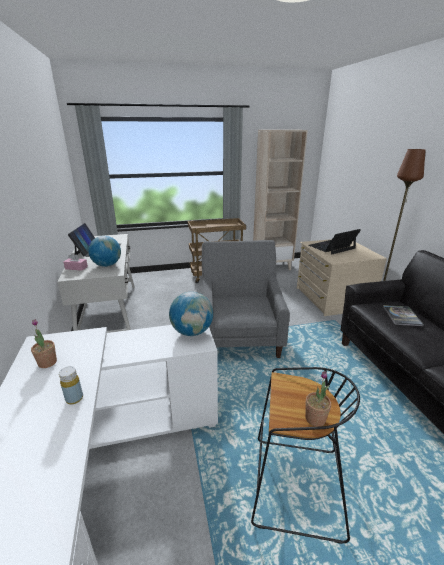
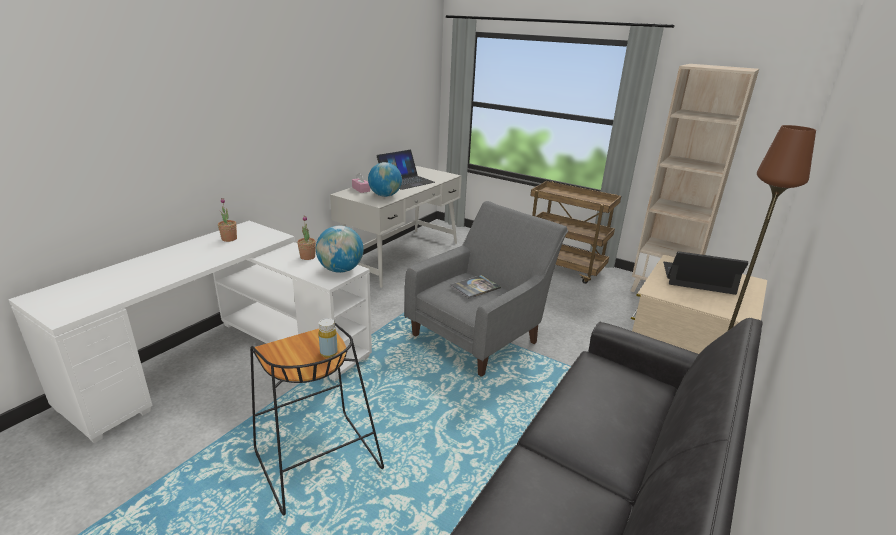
camera: 45 degrees right, 0 degrees up
yellow bottle [59,366,83,404] -> yellow bottle moved to [319,318,338,358]
potted plant [305,371,331,427] -> potted plant moved to [297,216,316,260]
book [383,305,424,326] -> book moved to [450,275,501,298]

